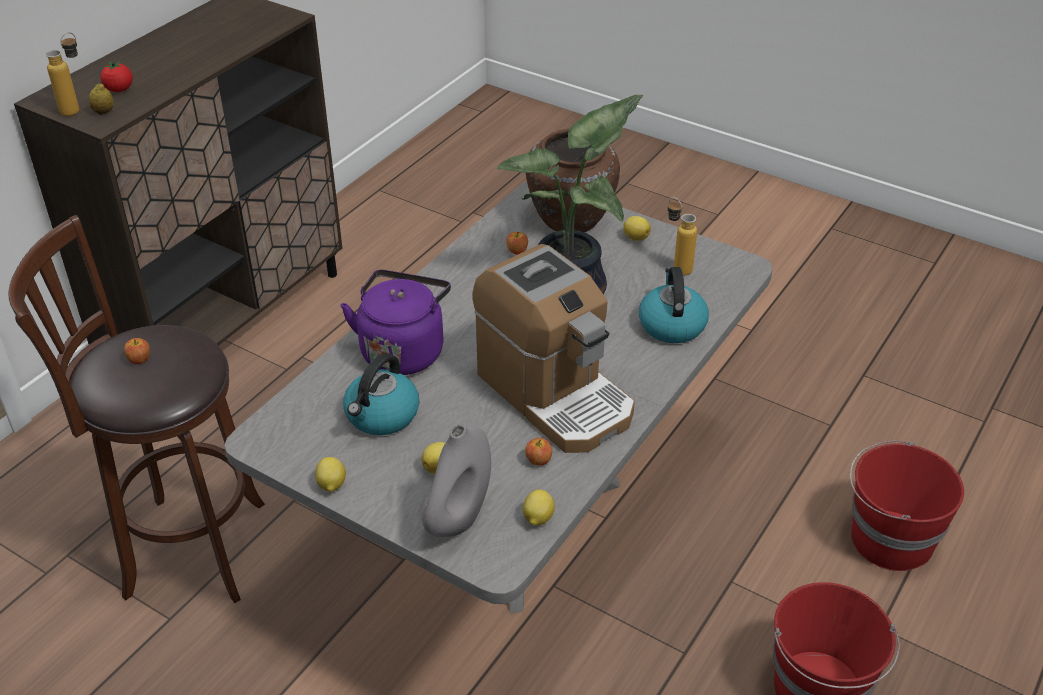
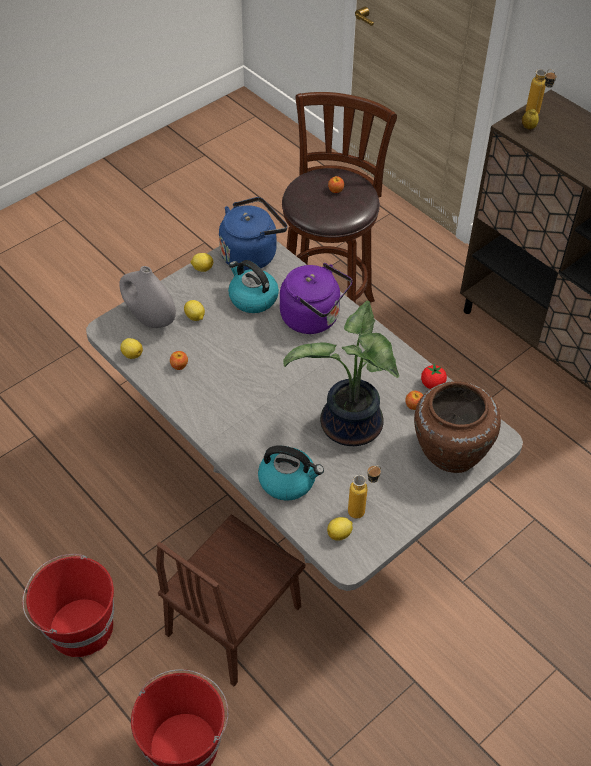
camera: 105 degrees right, 10 degrees up
tomato [100,61,133,92] -> tomato moved to [421,364,447,389]
coffee machine [472,244,635,453] -> none
lemon [623,216,651,241] -> lemon moved to [327,517,353,541]
none -> brown chair [156,514,305,686]
none -> blue kettle [219,197,287,271]

